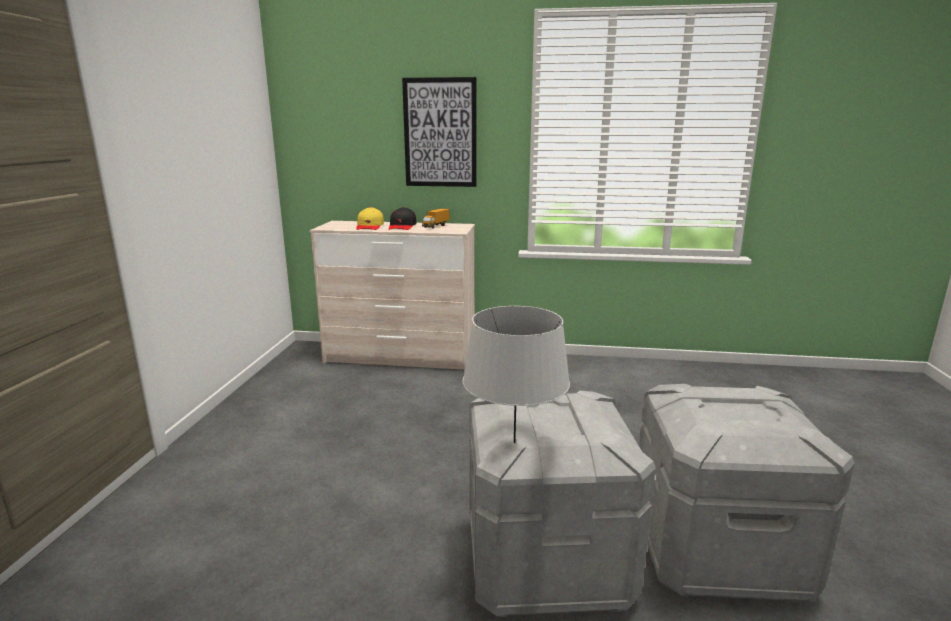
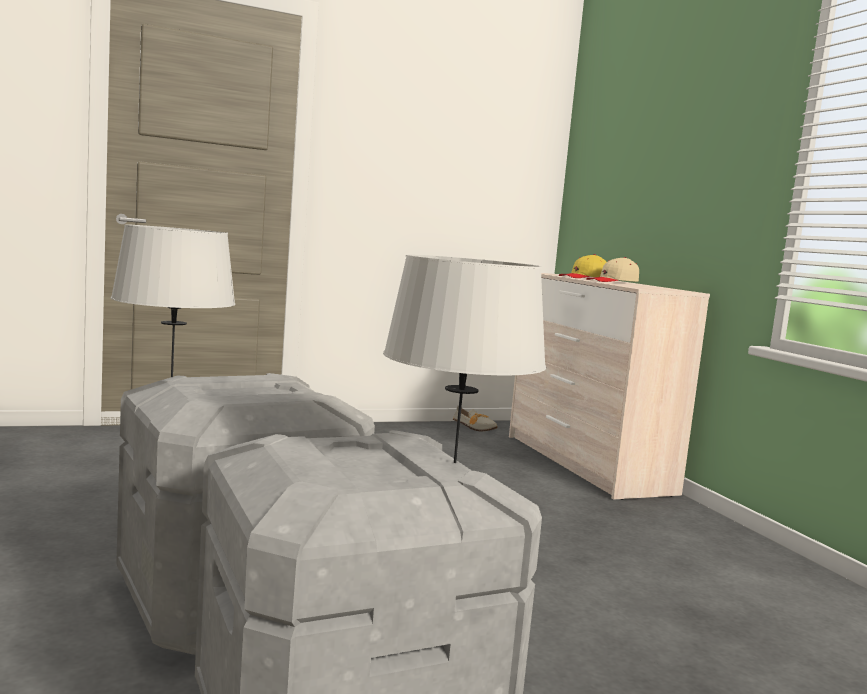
camera: 60 degrees right, 10 degrees down
black cap [389,207,417,230] -> beige cap [586,257,639,282]
picture [402,77,477,187] -> none
toy truck [422,208,450,229] -> none
none -> grey table lamp [384,254,546,463]
none -> shoe [453,406,498,431]

